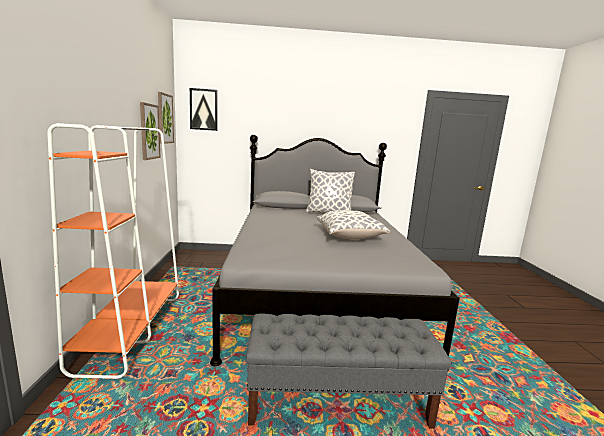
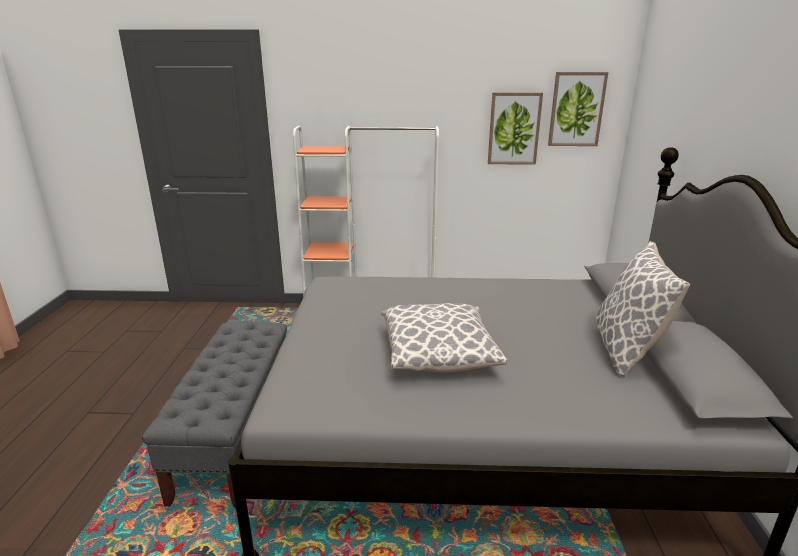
camera: 95 degrees right, 10 degrees up
picture [190,88,218,131] -> none

